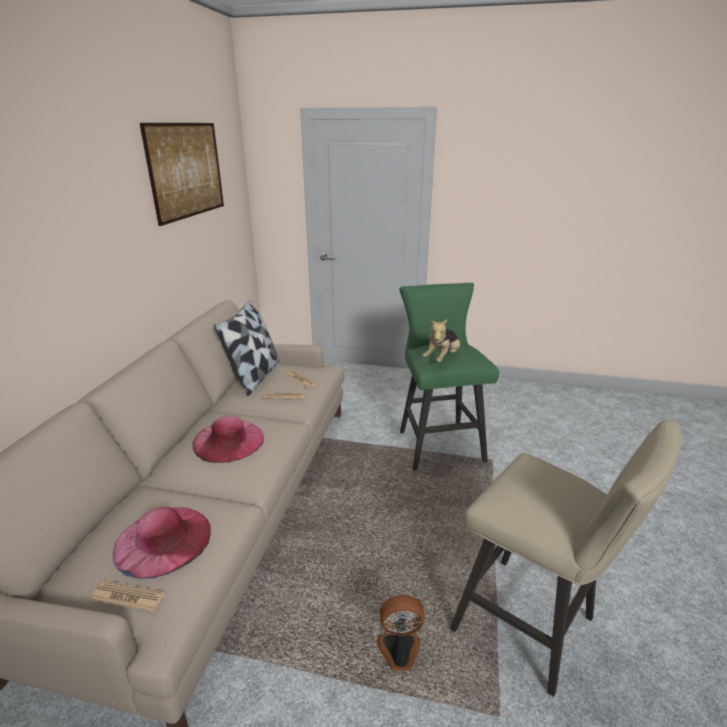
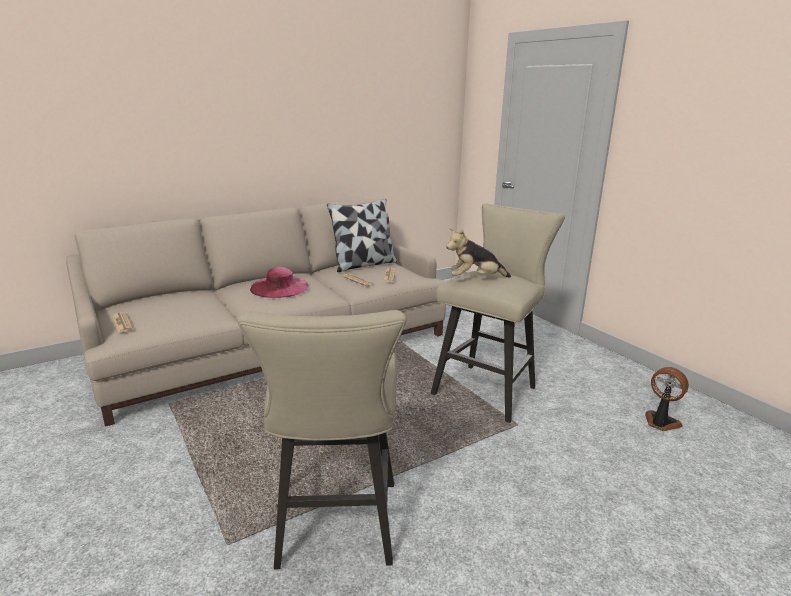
camera: 45 degrees right, 5 degrees down
pink hat [113,507,211,579] -> none
picture [140,123,224,226] -> none
fan [377,595,425,671] -> fan moved to [645,367,689,431]
green stool [399,283,499,471] -> beige stool [431,203,565,423]

